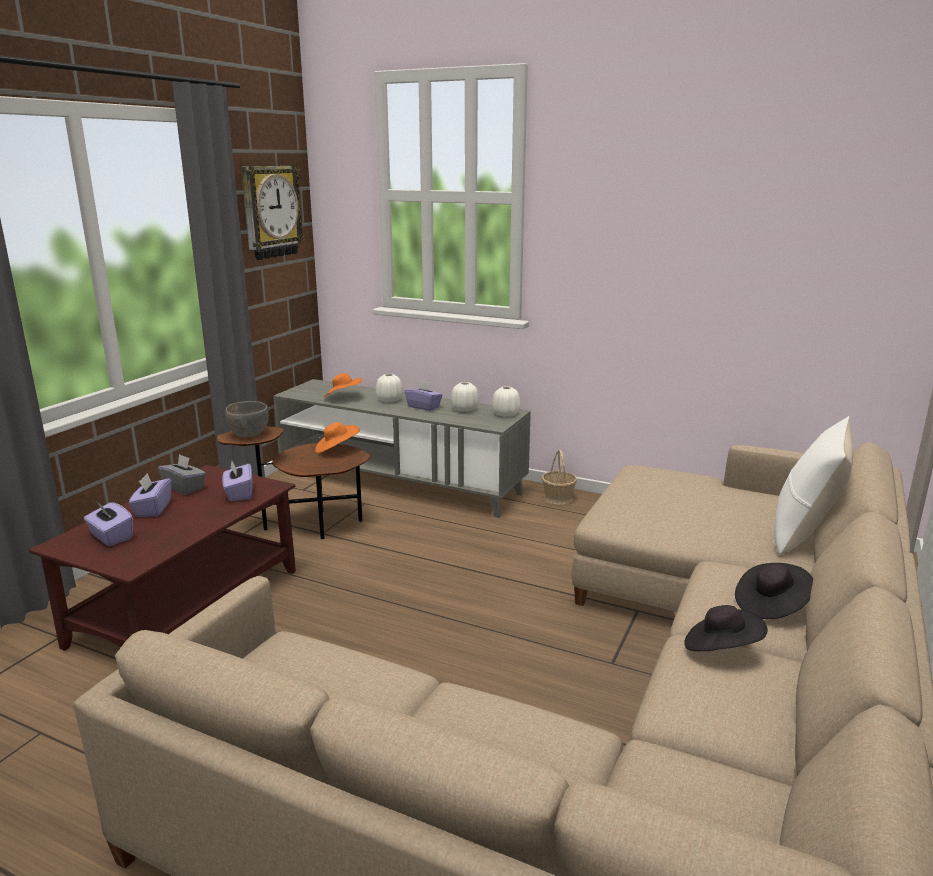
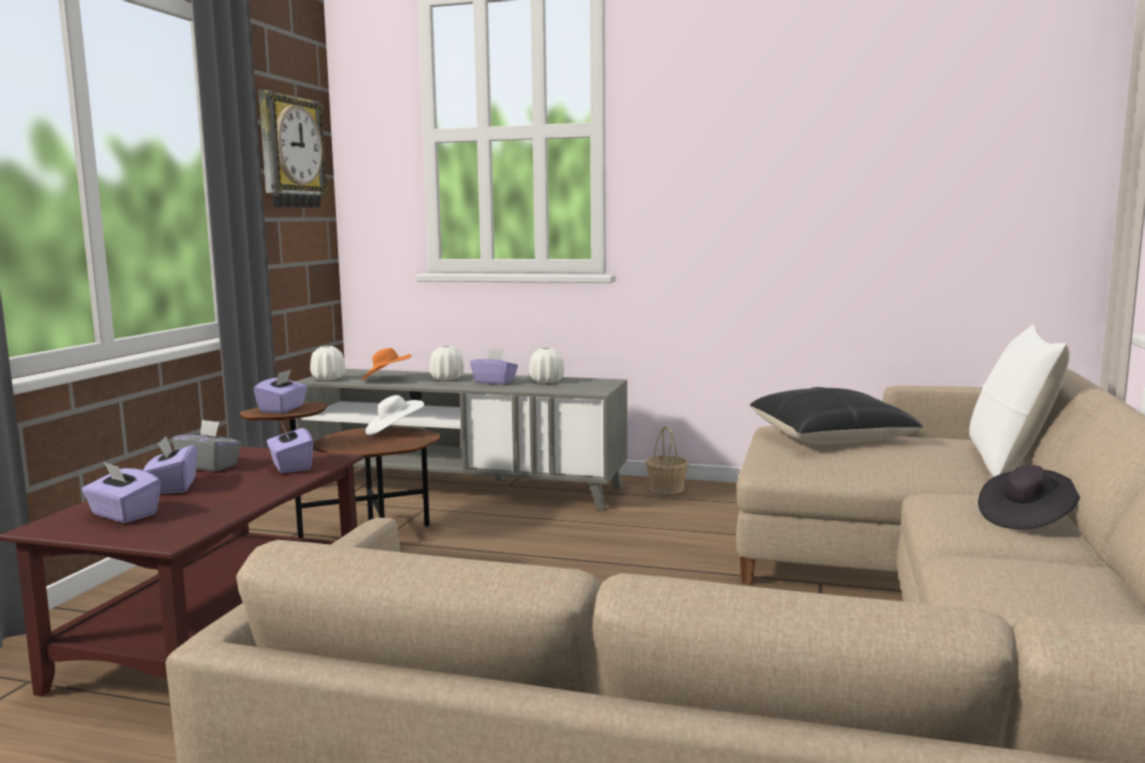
camera: 10 degrees left, 10 degrees down
grey bowl [225,401,269,438] -> purple tissue box [254,370,308,413]
orange hat [315,422,360,453] -> white hat [366,395,424,435]
white vase [492,386,520,417] -> white vase moved to [310,346,346,380]
black hat [684,605,768,651] -> none
none -> black pillow [750,387,924,445]

